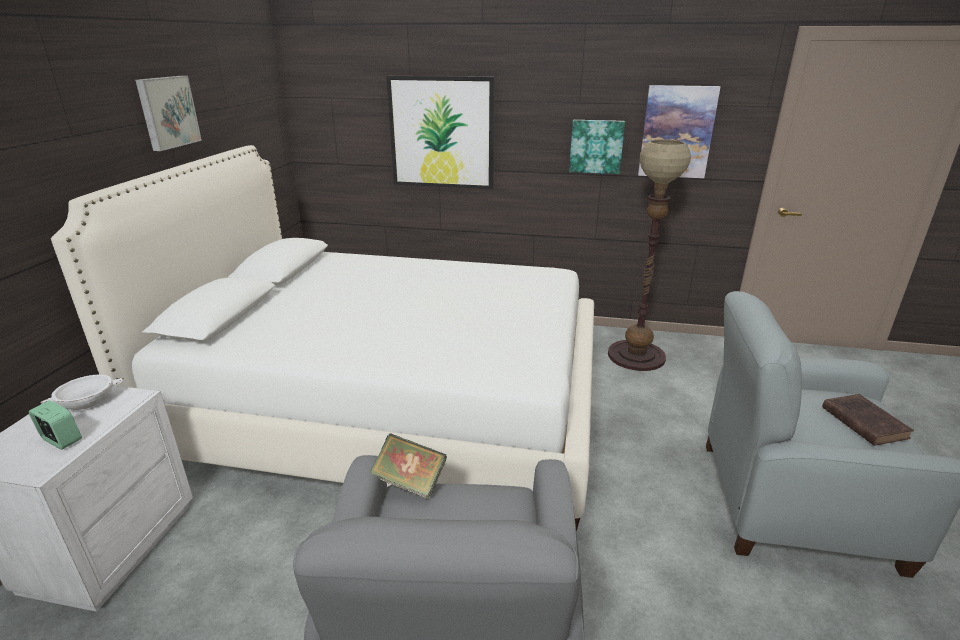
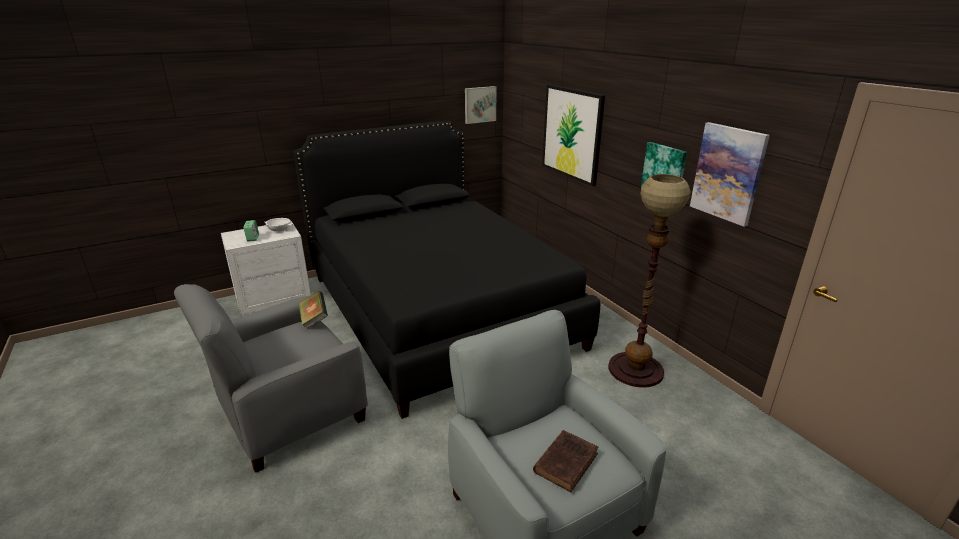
camera: 50 degrees right, 0 degrees up
white bed [51,145,594,532] -> black bed [293,121,600,419]
picture [135,76,202,151] -> picture moved to [465,86,497,124]

